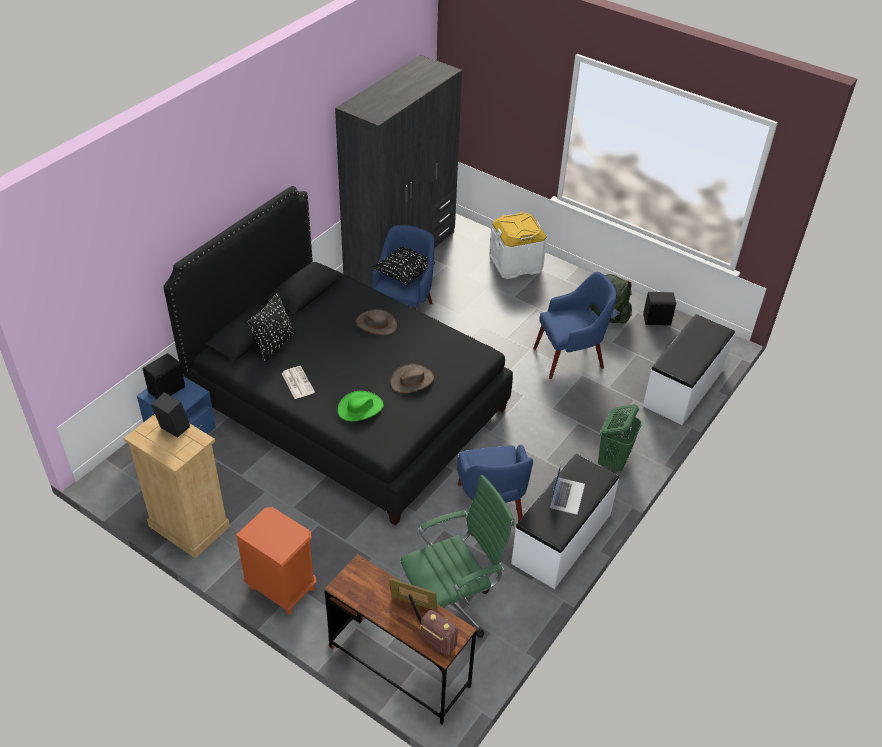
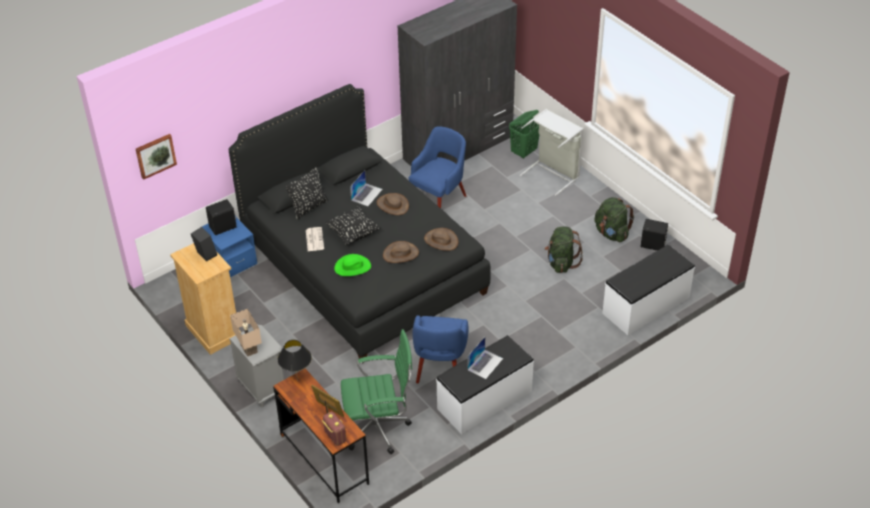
camera: 20 degrees right, 0 degrees up
orange nightstand [235,507,317,614] -> grey nightstand [229,325,285,407]
black pillow [373,247,435,285] -> black pillow moved to [326,206,381,245]
white storage box [489,212,547,279] -> grey laundry basket [520,109,584,196]
blue armchair [533,272,617,379] -> green backpack [545,226,583,273]
green laundry basket [598,404,642,472] -> green laundry basket moved to [509,110,539,159]
none -> picture [136,134,177,180]
none -> beige table lamp [230,309,262,357]
none -> black table lamp [278,340,312,382]
none -> laptop [350,170,382,206]
none -> brown hat [424,228,459,251]

